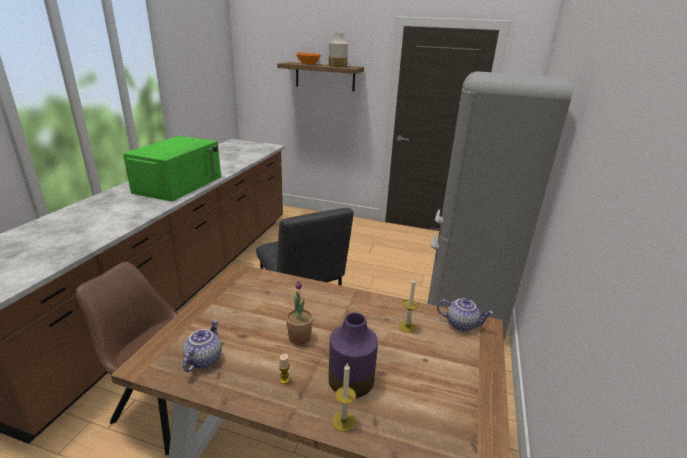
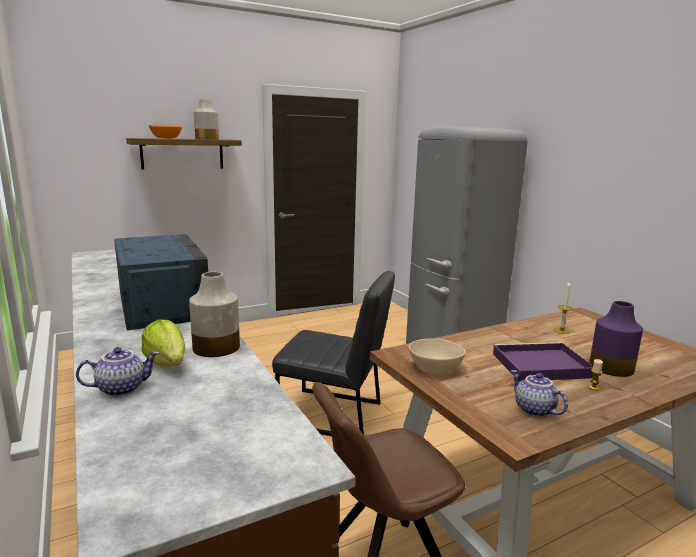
camera: 45 degrees left, 10 degrees down
green microwave [123,136,221,202] -> blue microwave [114,234,208,330]
potted plant [286,281,313,345] -> purple tray [493,342,594,380]
candle [332,363,356,432] -> none
teapot [437,298,493,331] -> teapot moved to [76,347,159,396]
none -> lettuce [142,320,185,367]
none -> beige vase [189,272,240,357]
none -> beige bowl [409,338,466,373]

